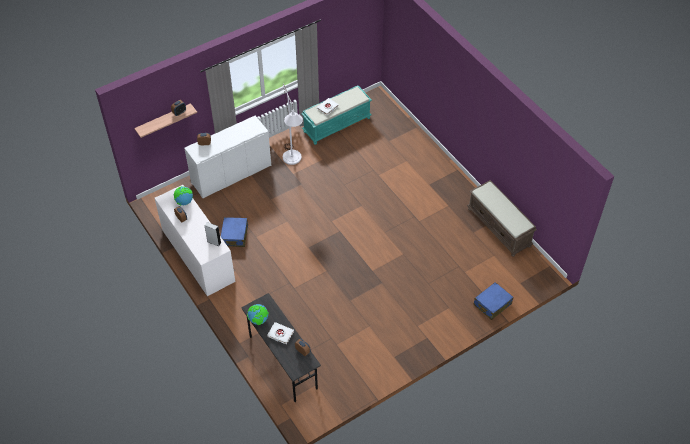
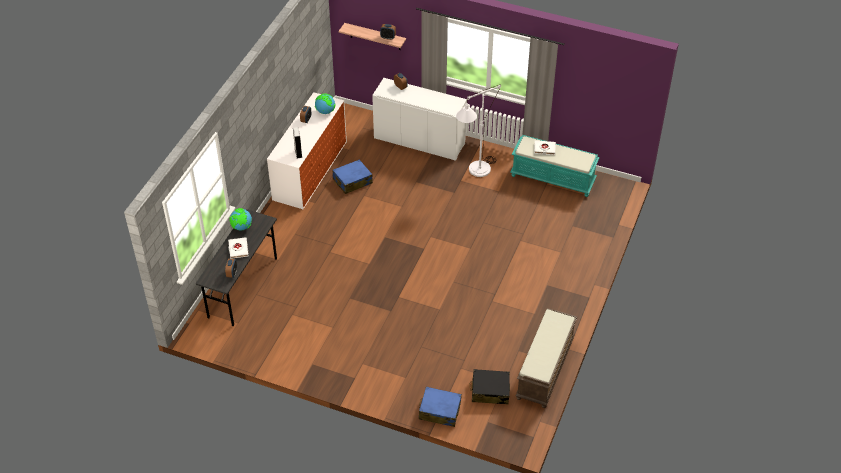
camera: 55 degrees right, 5 degrees down
none -> black suitcase [470,369,510,404]

